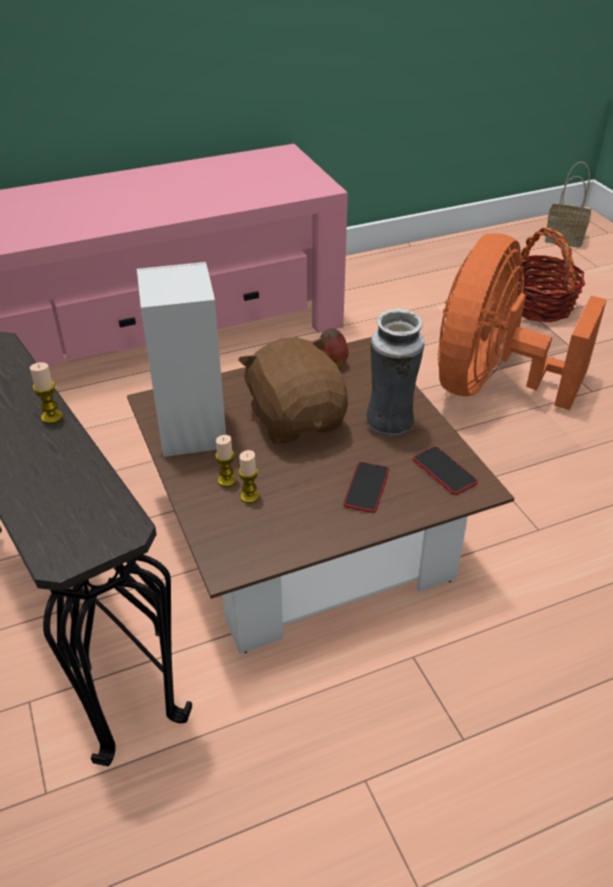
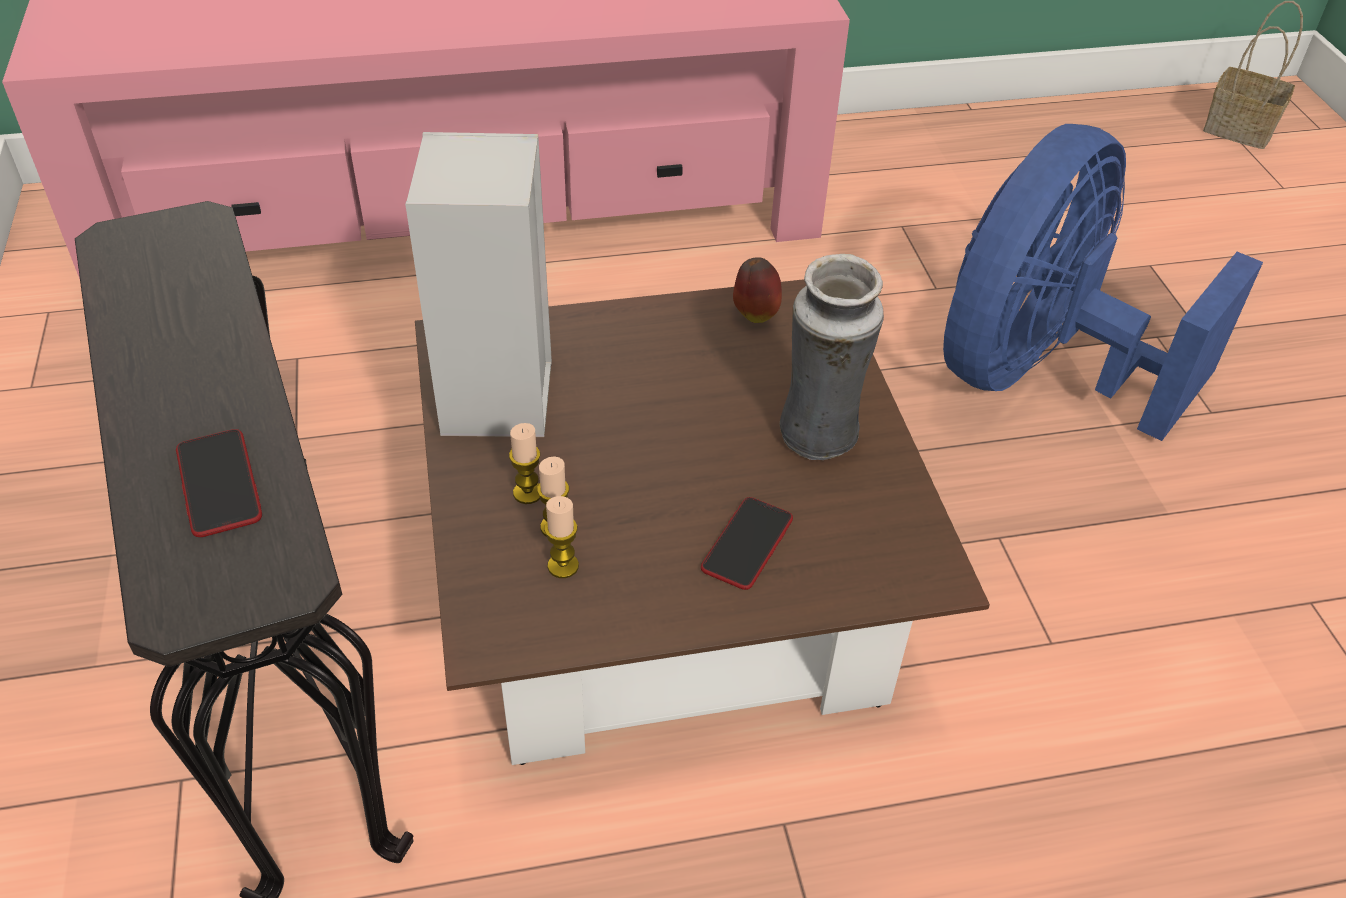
camera: 10 degrees right, 5 degrees up
candle [30,362,63,424] -> candle moved to [544,496,579,578]
brown plush toy [238,337,348,444] -> none
phone [413,447,478,495] -> phone moved to [176,429,262,537]
orange fan [438,233,607,410] -> blue fan [943,124,1263,441]
basket [515,227,585,322] -> none

